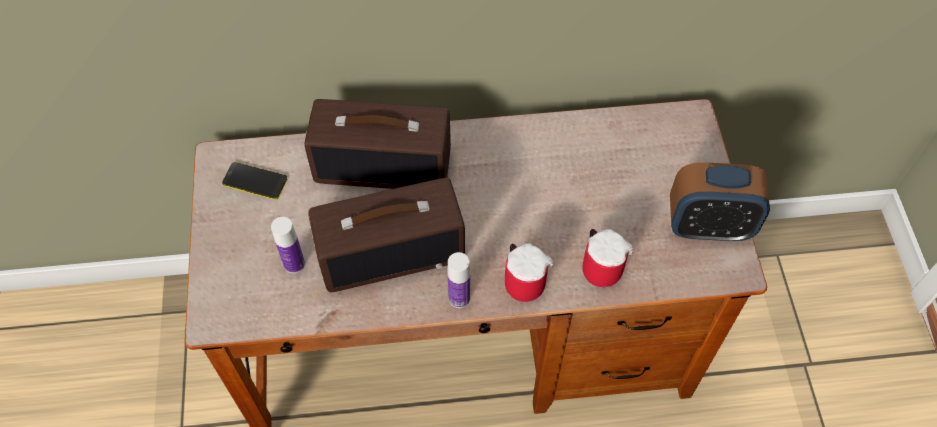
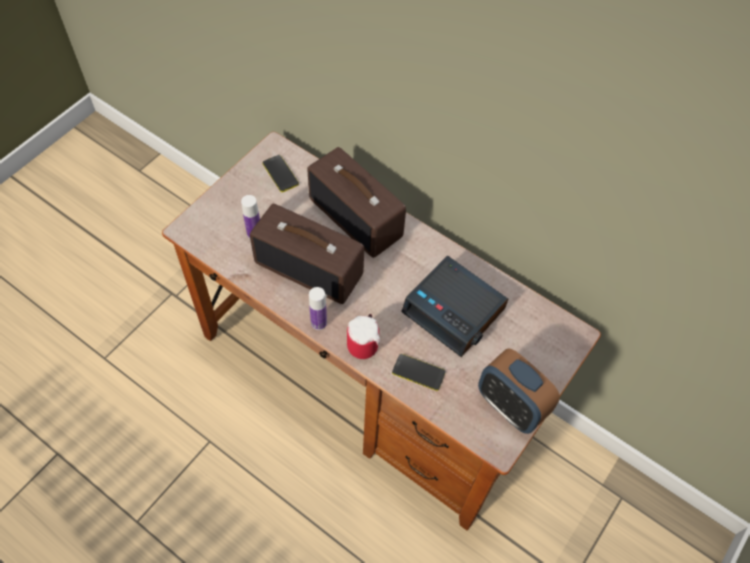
camera: 40 degrees right, 0 degrees up
mug [582,229,634,287] -> phone [392,354,446,391]
none -> alarm clock [401,255,508,357]

